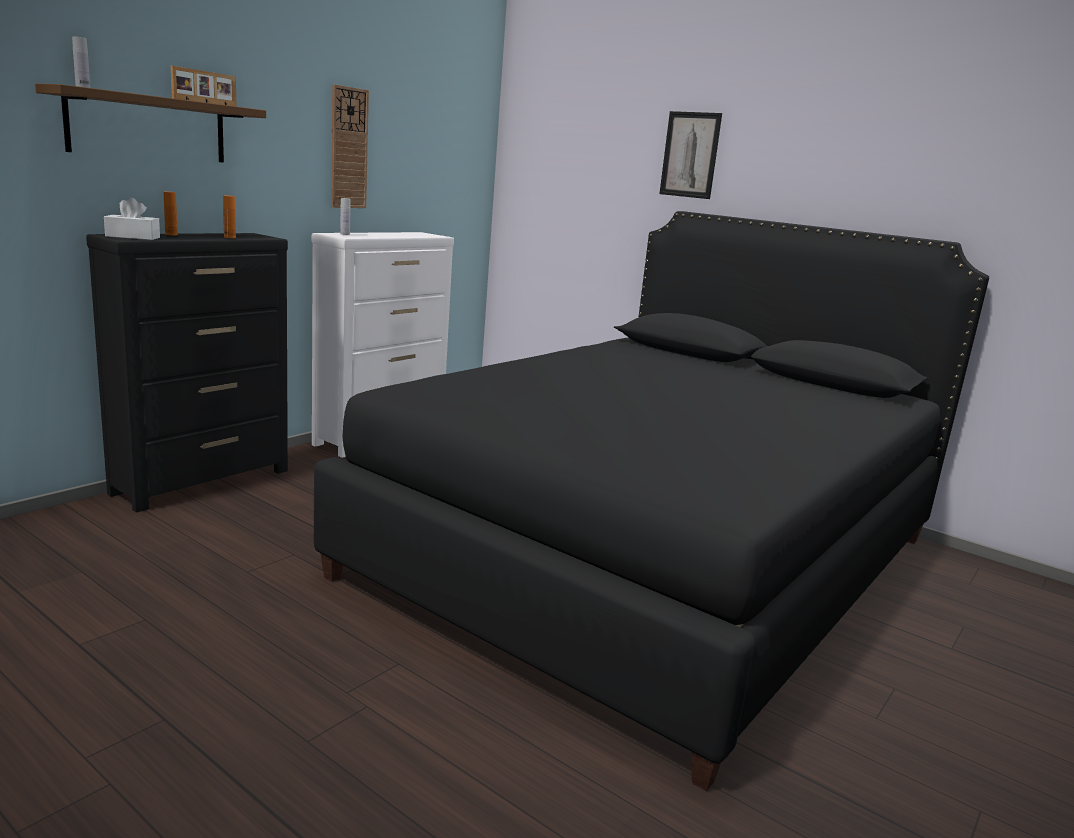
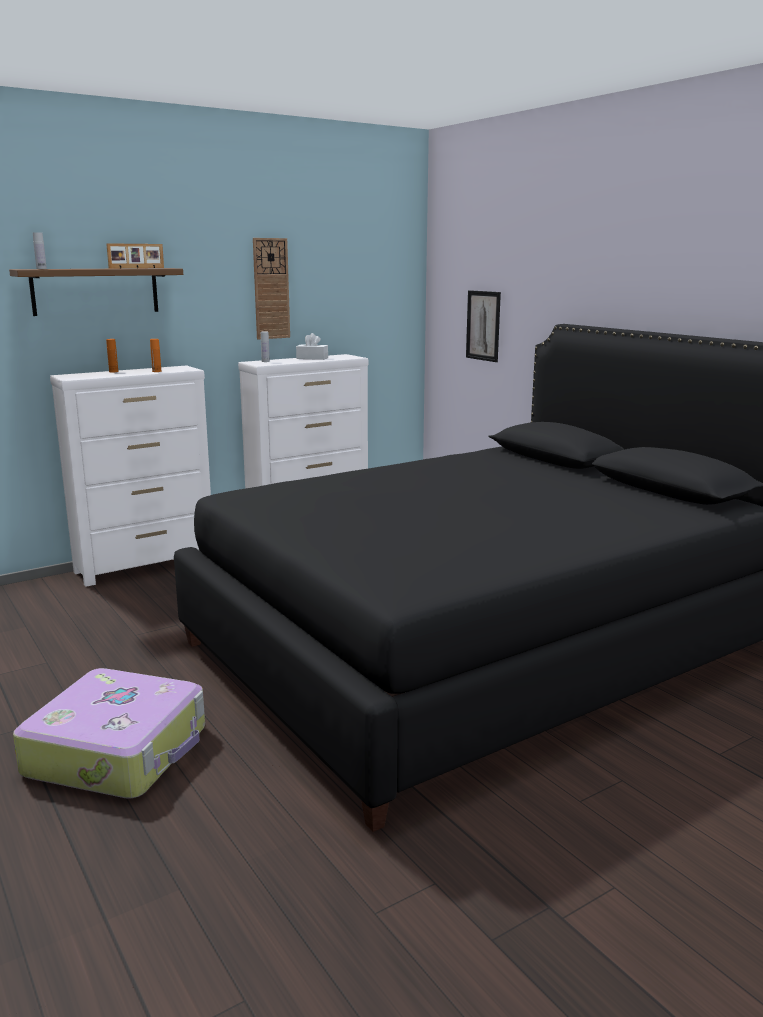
camera: 20 degrees right, 0 degrees up
black dresser [86,233,288,512] -> white dresser [50,365,211,587]
white tissue box [104,197,160,240] -> white tissue box moved to [296,333,328,360]
picture [659,111,722,199] -> picture moved to [466,290,501,362]
none -> suitcase [13,668,205,799]

